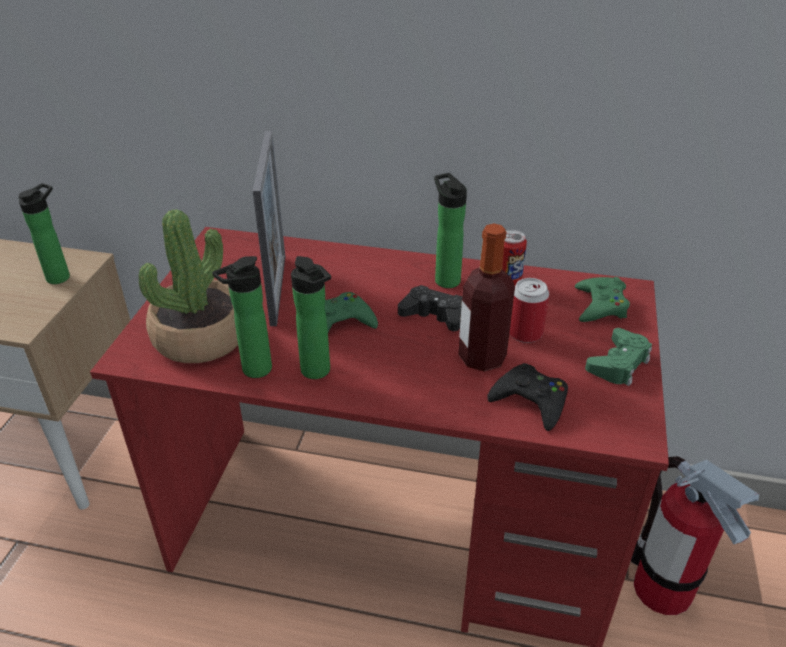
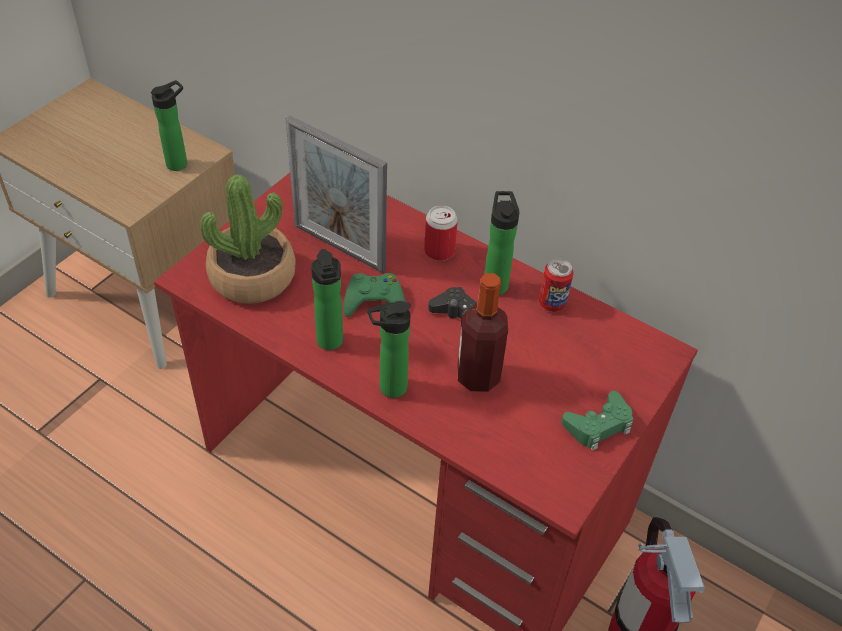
camera: 20 degrees right, 10 degrees up
bottle [212,256,272,378] -> bottle moved to [367,301,411,398]
picture frame [253,131,285,326] -> picture frame turned 105 degrees clockwise [286,116,387,273]
black game controller [487,363,568,431] -> none
can [509,278,549,343] -> can moved to [424,205,458,261]
green game controller [575,277,630,322] -> none

